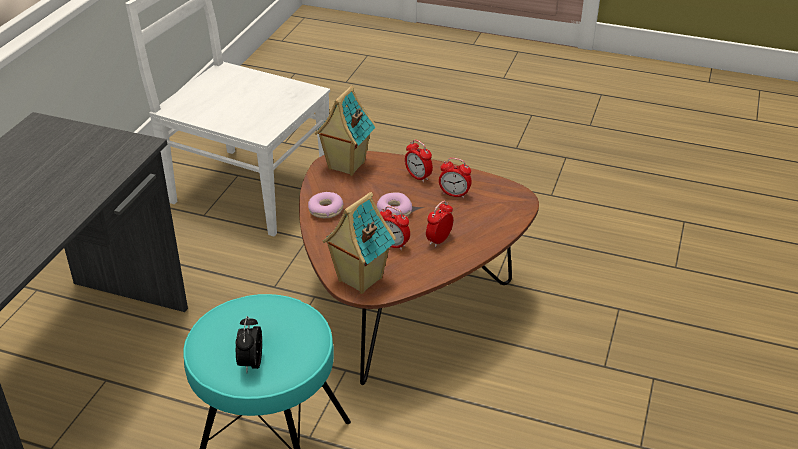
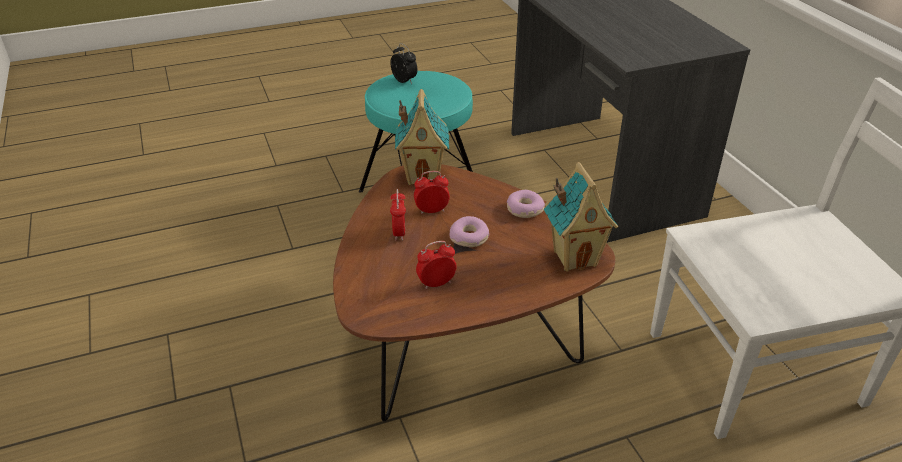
camera: 140 degrees right, 0 degrees up
alarm clock [405,140,433,183] -> none

